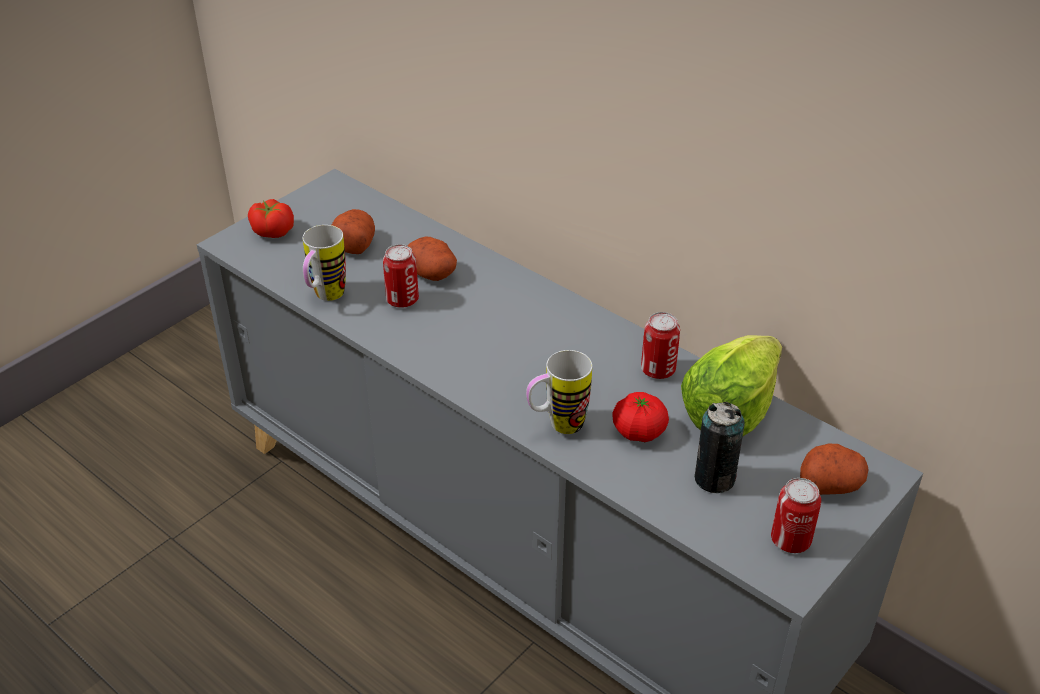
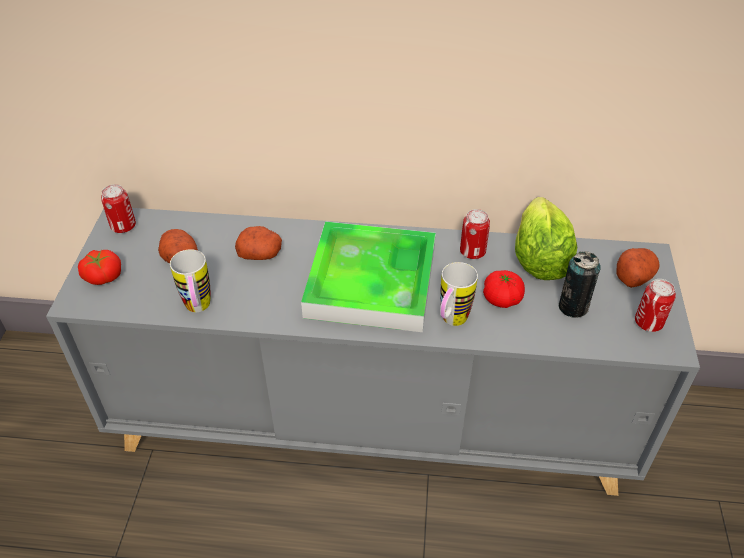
camera: 35 degrees left, 5 degrees up
can [383,244,419,308] -> can moved to [101,184,136,233]
none -> tray [301,221,436,332]

